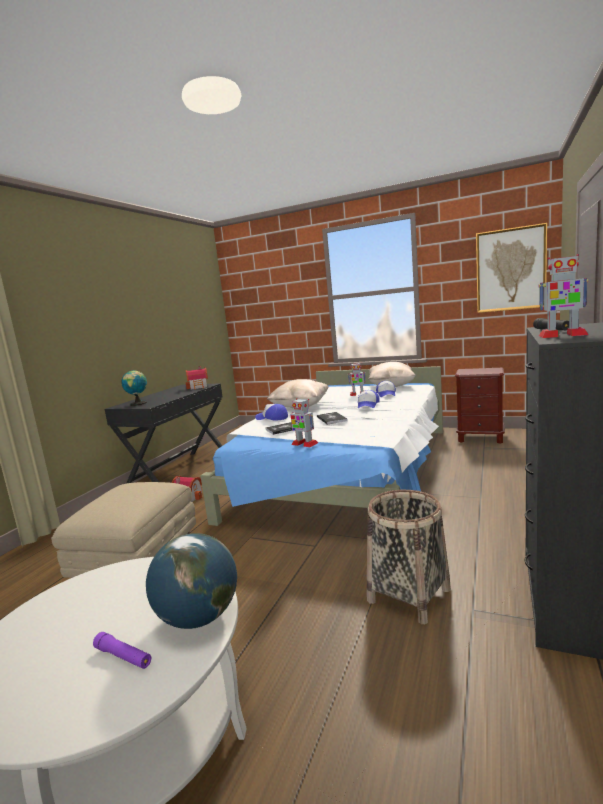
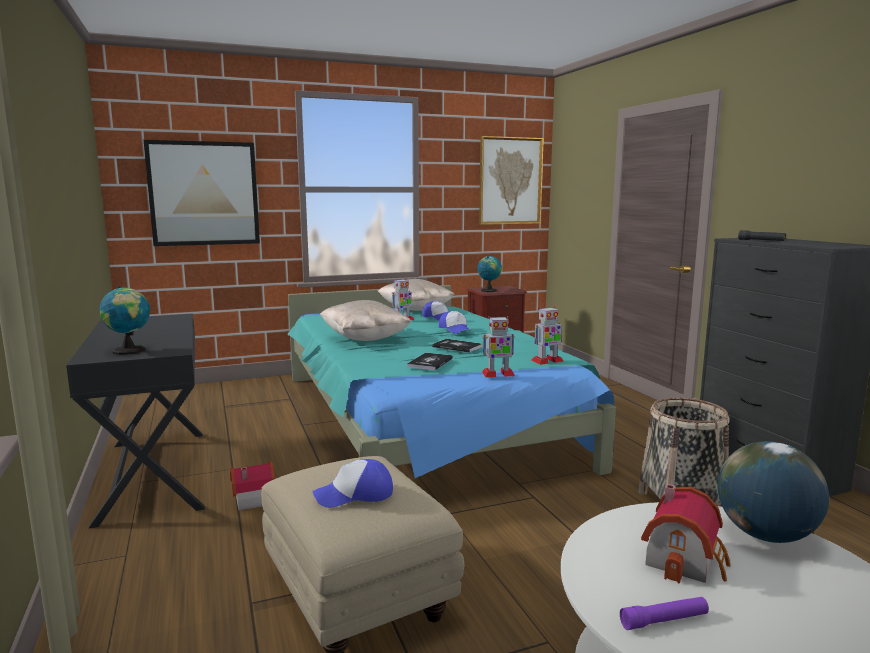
camera: 45 degrees left, 0 degrees up
purple flashlight [93,632,151,669] -> purple flashlight moved to [620,597,709,630]
toy house [186,366,208,390] -> toy house moved to [641,484,731,584]
white bed [201,366,443,526] -> turquoise bed [288,285,616,478]
cap [255,404,288,421] -> cap moved to [313,459,393,508]
toy robot [539,254,588,338] -> toy robot moved to [531,307,564,365]
none -> picture [144,140,260,246]
none -> globe [478,256,502,292]

